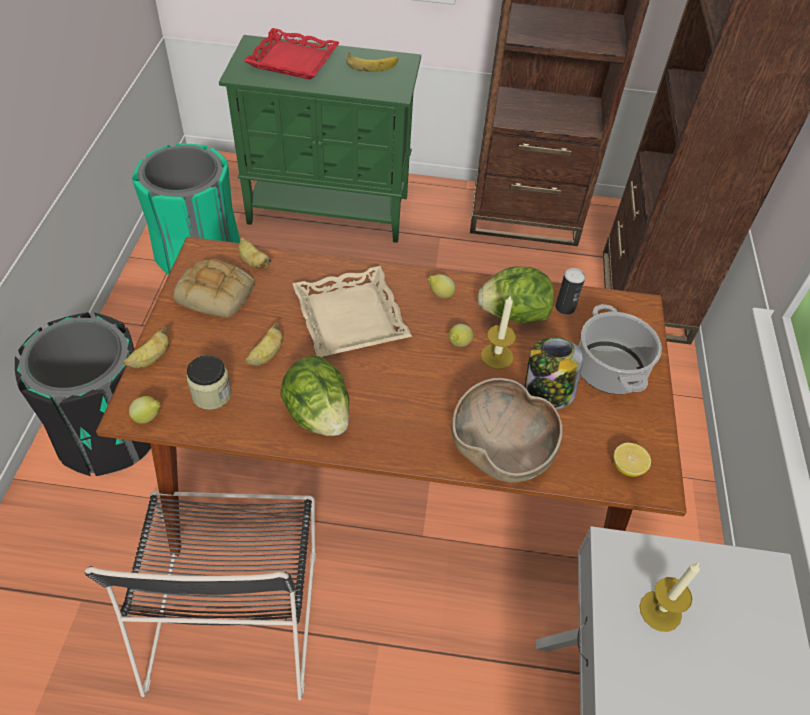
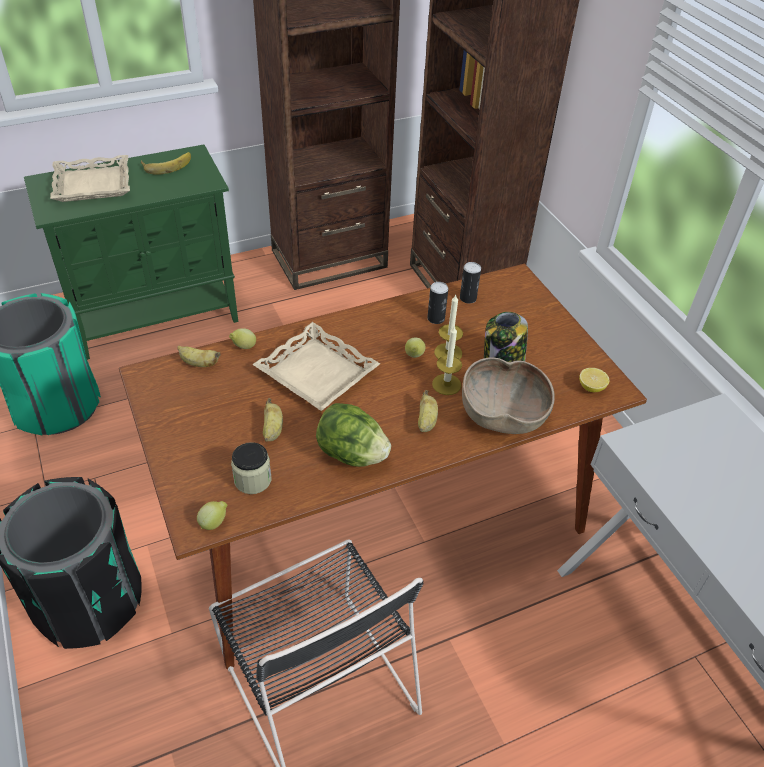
camera: 30 degrees left, 5 degrees down
banana [123,327,169,368] -> banana moved to [418,390,438,432]
bread [173,259,255,318] -> none
red tray [244,28,340,80] -> beige tray [50,155,130,202]
lemon [428,274,456,298] -> lemon moved to [229,328,256,349]
lettuce [478,267,554,323] -> can [427,282,449,324]
cooking pot [578,304,662,394] -> none
candle [639,563,700,632] -> candle moved to [432,325,462,395]

